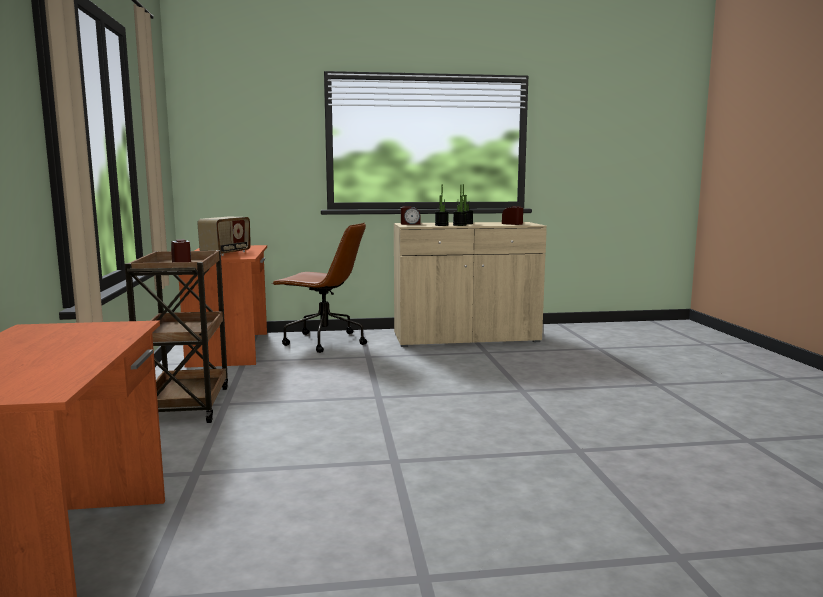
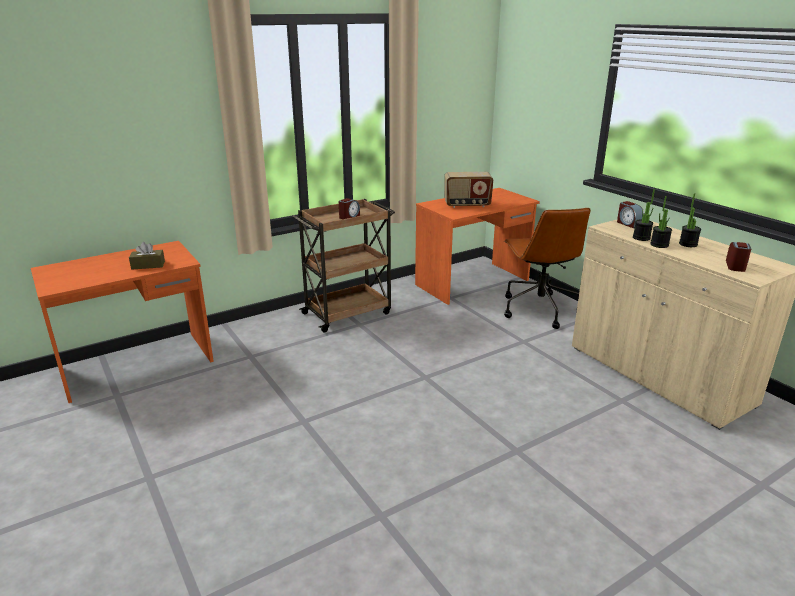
camera: 65 degrees right, 15 degrees up
none -> brown tissue box [129,242,165,270]

